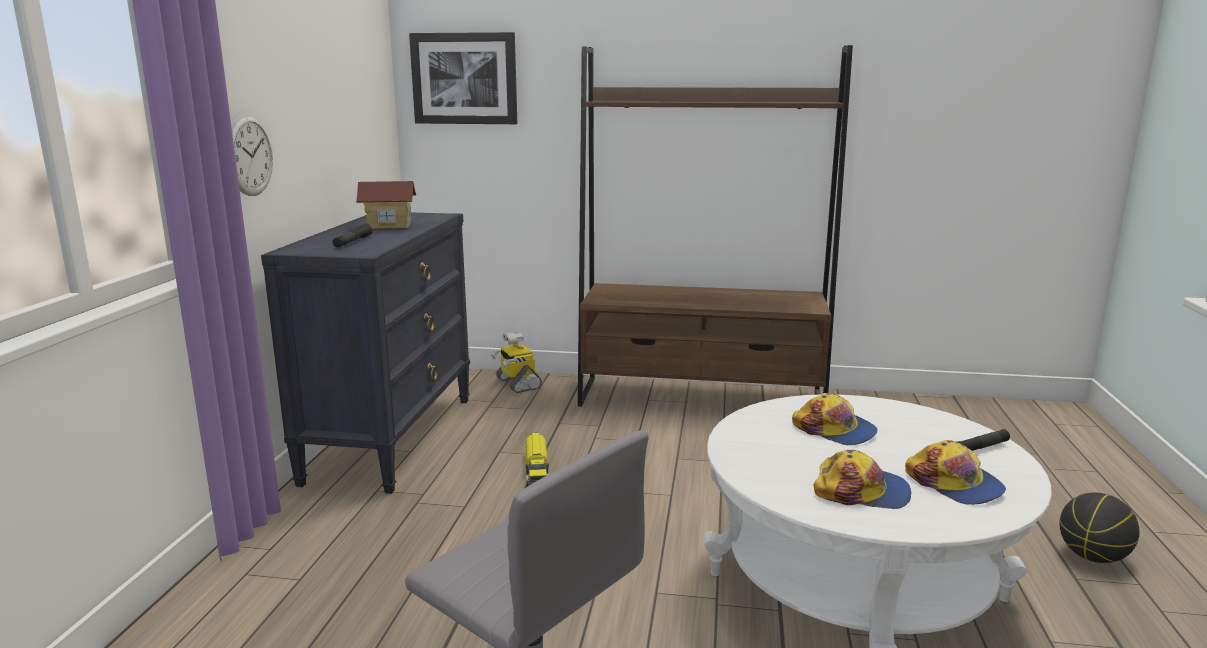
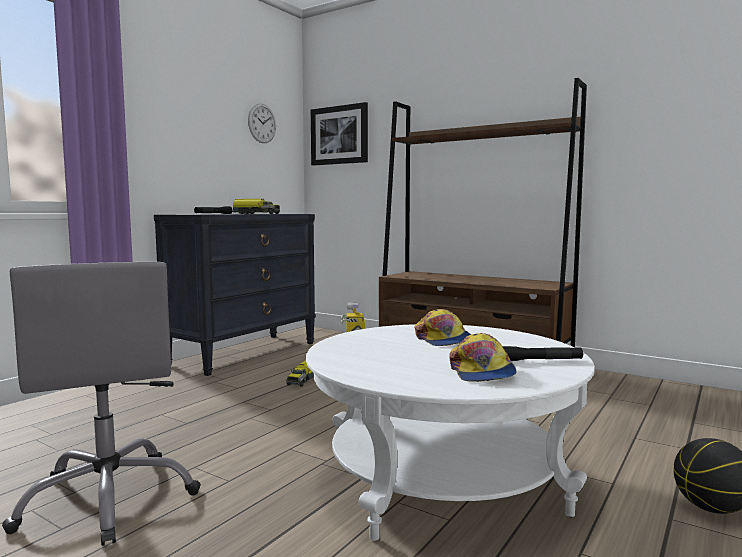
camera: 25 degrees right, 10 degrees down
wall clock [231,115,273,196] -> wall clock moved to [248,103,276,143]
toy house [356,181,416,229] -> toy truck [232,199,280,214]
cap [813,450,911,509] -> none

